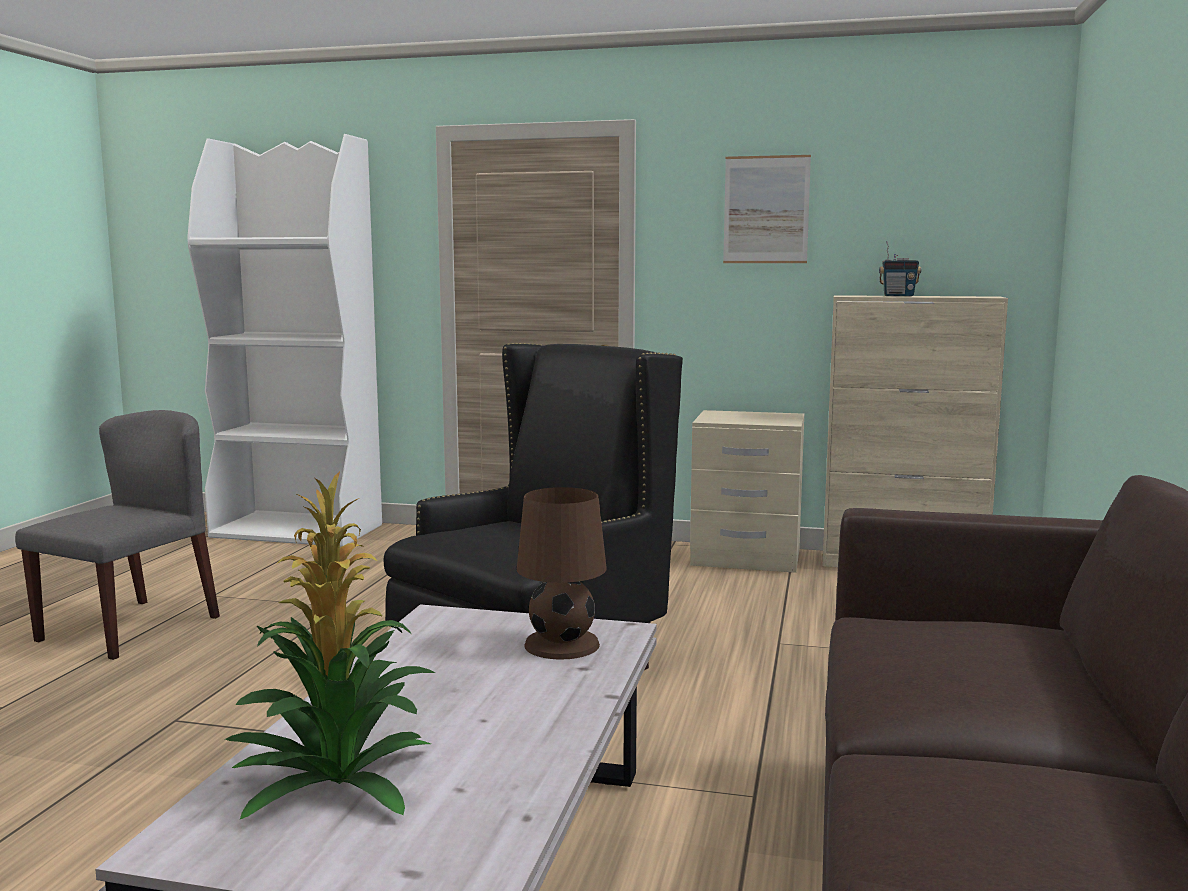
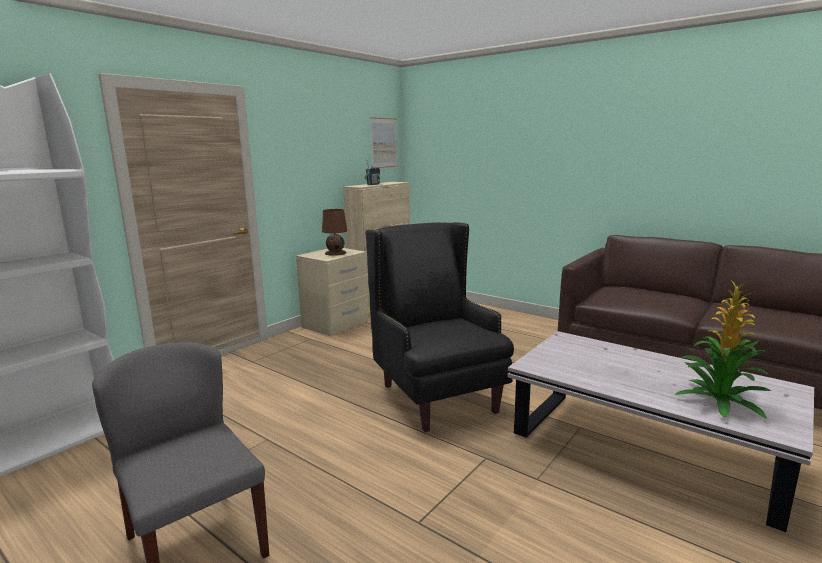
camera: 65 degrees left, 5 degrees up
brown table lamp [517,487,607,660] -> brown table lamp moved to [322,209,347,256]
picture [723,155,811,263] -> picture moved to [370,117,397,168]

